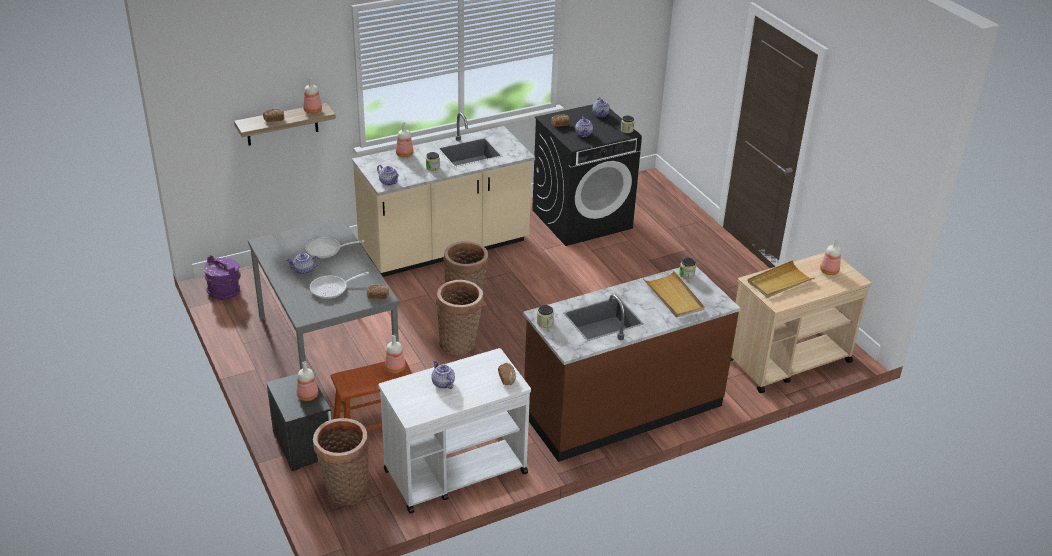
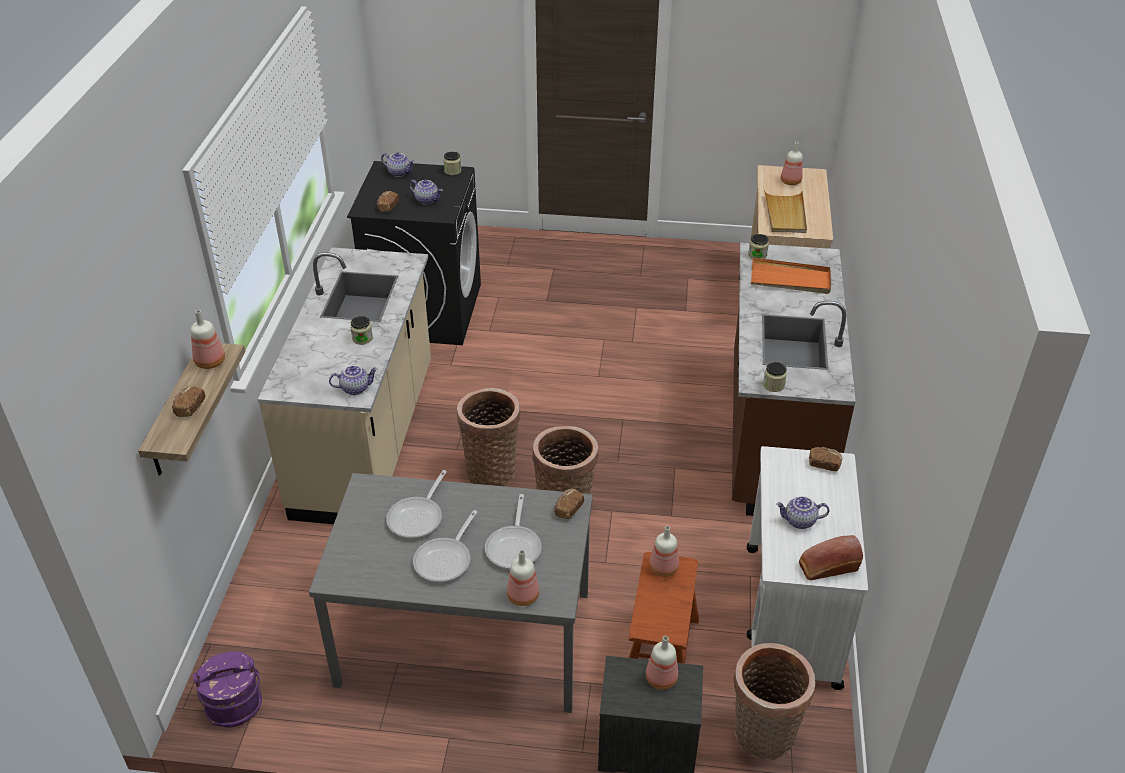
camera: 55 degrees left, 5 degrees up
teapot [285,253,321,274] -> frying pan [413,510,477,583]
bottle [396,122,413,158] -> bottle moved to [507,550,539,606]
beige tray [643,271,705,318] -> orange tray [751,258,831,294]
none -> bread [799,535,863,580]

